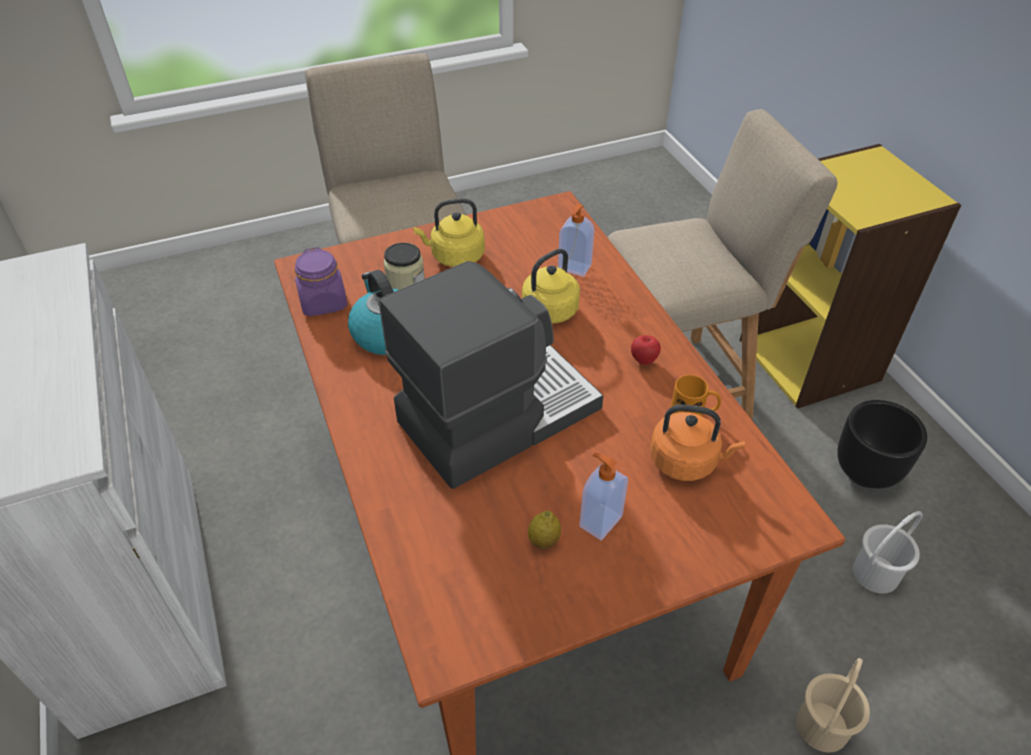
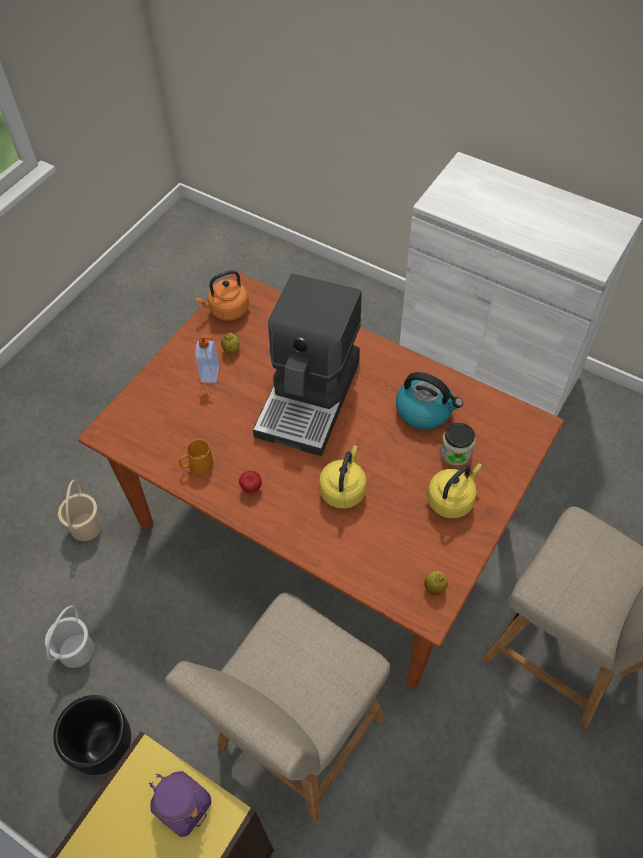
camera: 145 degrees right, 10 degrees up
purple jar [295,247,347,316] -> purple jar moved to [149,771,211,837]
soap dispenser [558,204,595,276] -> none
orange kettle [650,404,745,481] -> orange kettle moved to [195,270,249,320]
none -> lemon [424,571,448,594]

